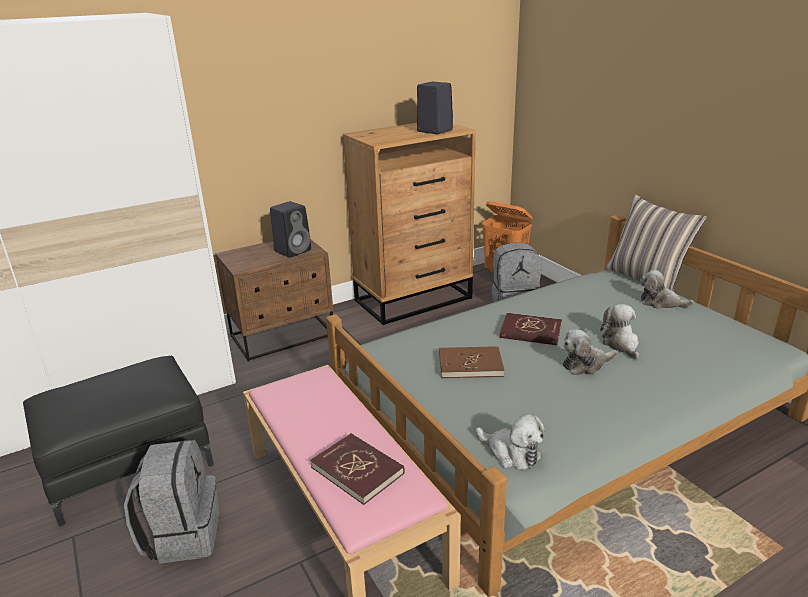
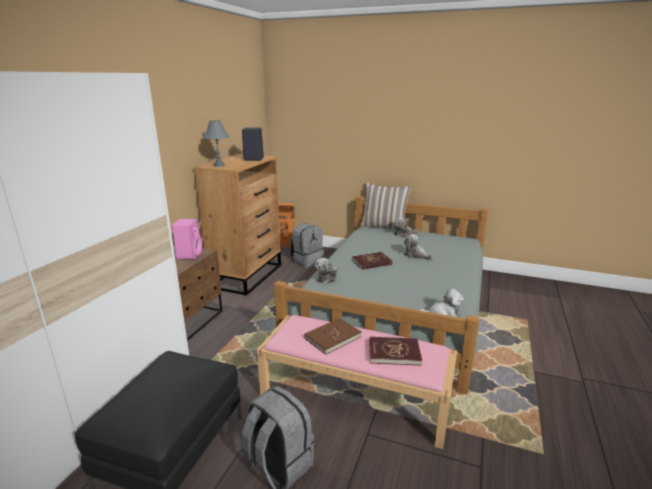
camera: 40 degrees left, 5 degrees down
black speaker [270,201,311,258] -> pink speaker [172,219,202,260]
brown book [439,346,504,378] -> brown book moved to [304,318,362,355]
plush toy [563,329,617,375] -> plush toy moved to [315,258,339,284]
none -> grey table lamp [203,120,230,167]

